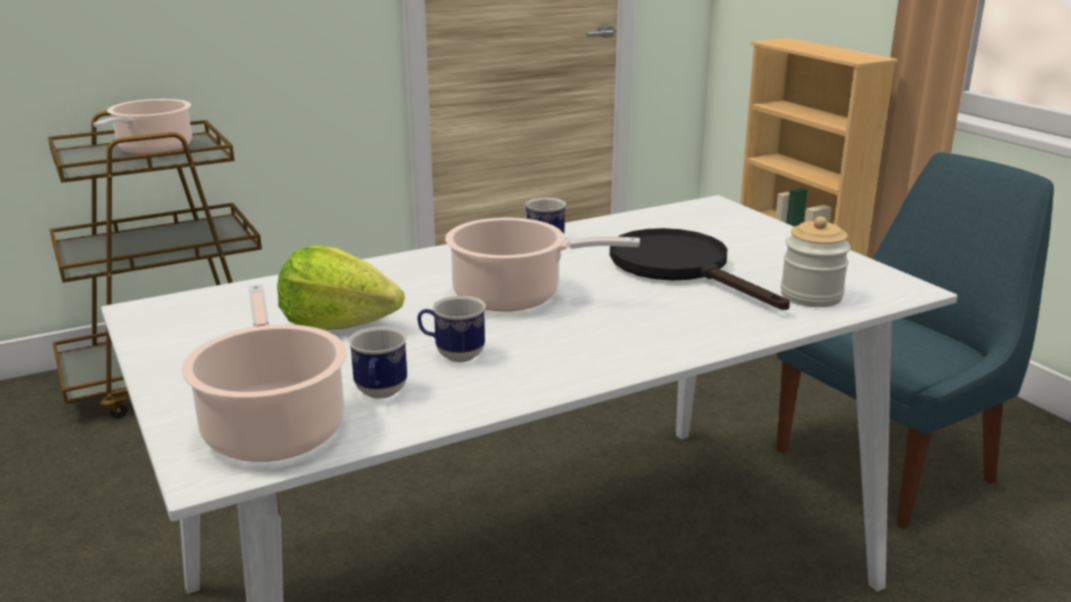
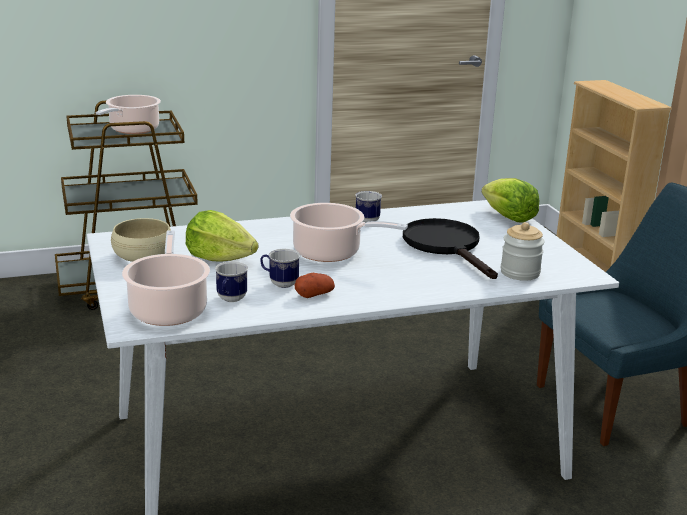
camera: 10 degrees right, 0 degrees up
none -> beige bowl [111,218,171,262]
none -> potato [295,273,335,298]
none -> lettuce [482,178,540,222]

